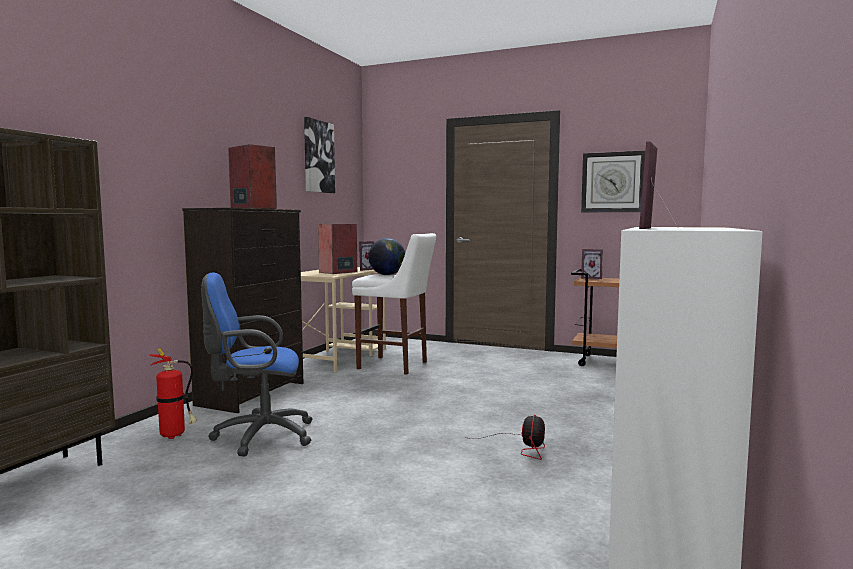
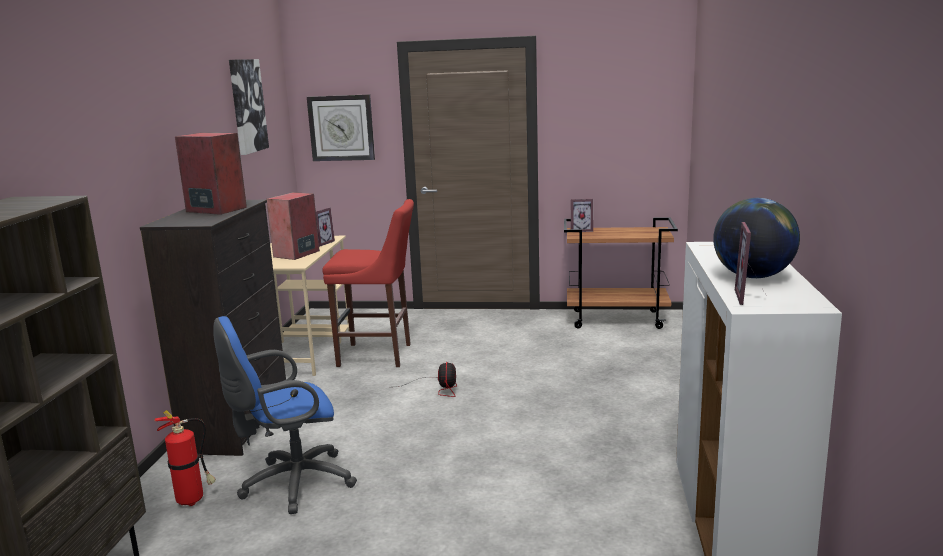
camera: 15 degrees left, 10 degrees up
white stool [352,233,436,374] -> red stool [322,199,414,367]
globe [368,238,405,275] -> globe moved to [713,198,800,278]
fan [464,415,545,460] -> fan moved to [398,362,457,397]
wall clock [581,151,645,212] -> wall clock moved to [307,94,375,161]

